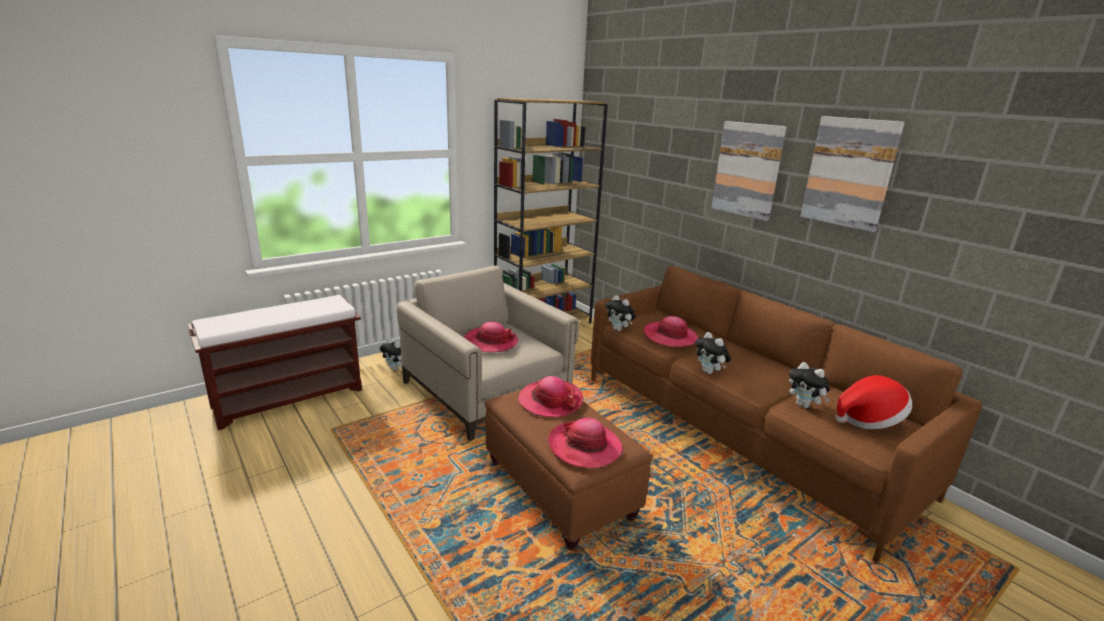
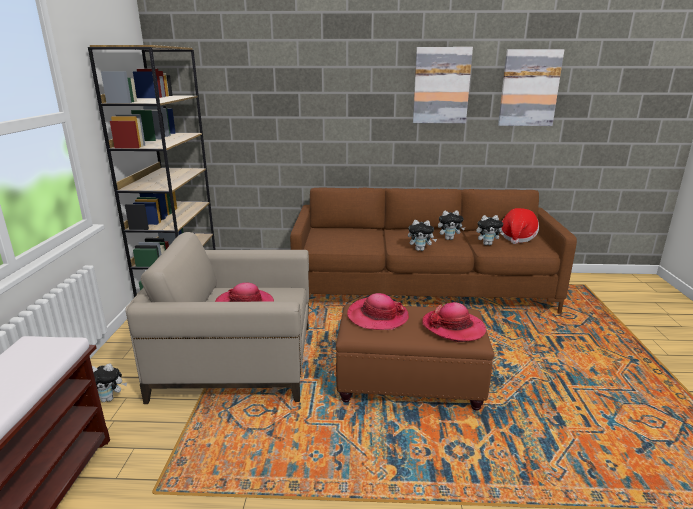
camera: 50 degrees left, 0 degrees up
plush toy [605,295,636,331] -> plush toy moved to [438,211,465,240]
hat [644,316,698,347] -> none
picture [712,121,787,221] -> picture moved to [498,49,564,126]

